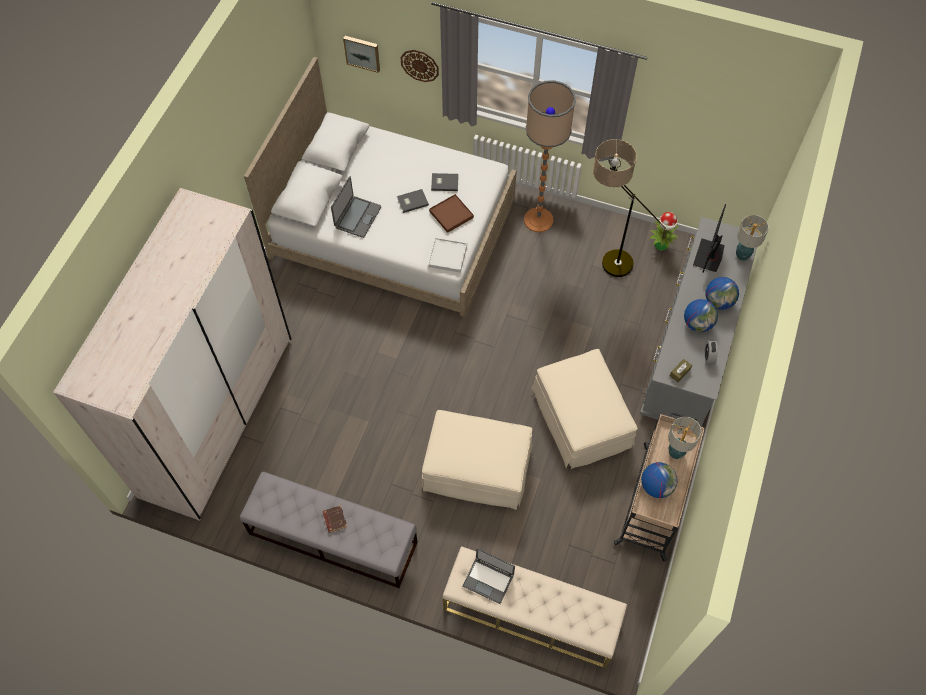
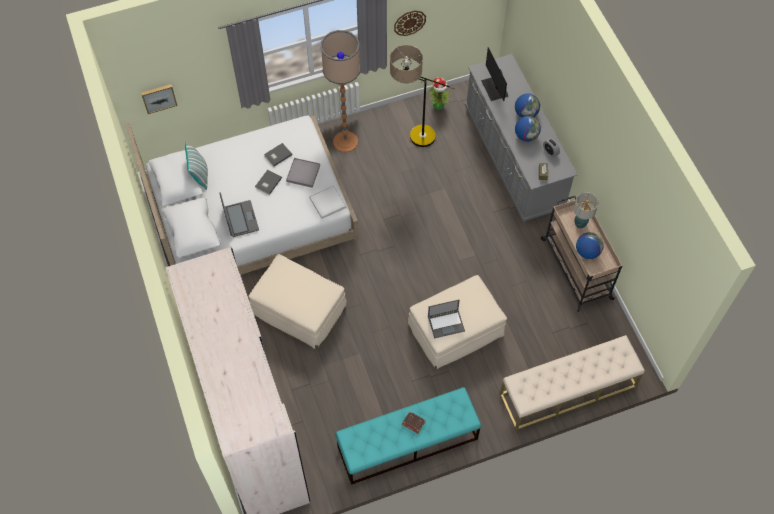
camera: 40 degrees left, 0 degrees up
grey bench [240,472,417,588] -> turquoise bench [336,387,481,485]
wall clock [400,50,439,82] -> wall clock moved to [394,10,426,36]
brown tray [429,194,474,233] -> grey tray [286,158,320,188]
laptop [462,548,515,604] -> laptop moved to [428,299,465,339]
beige ottoman [532,349,638,469] -> beige ottoman moved to [249,254,347,349]
table lamp [736,215,769,261] -> none
none -> pillow [185,141,208,190]

